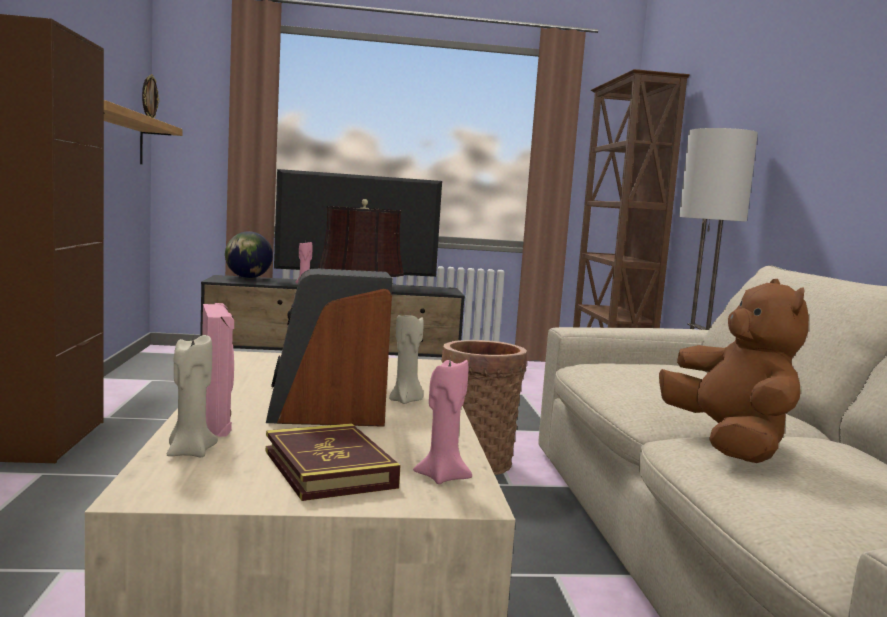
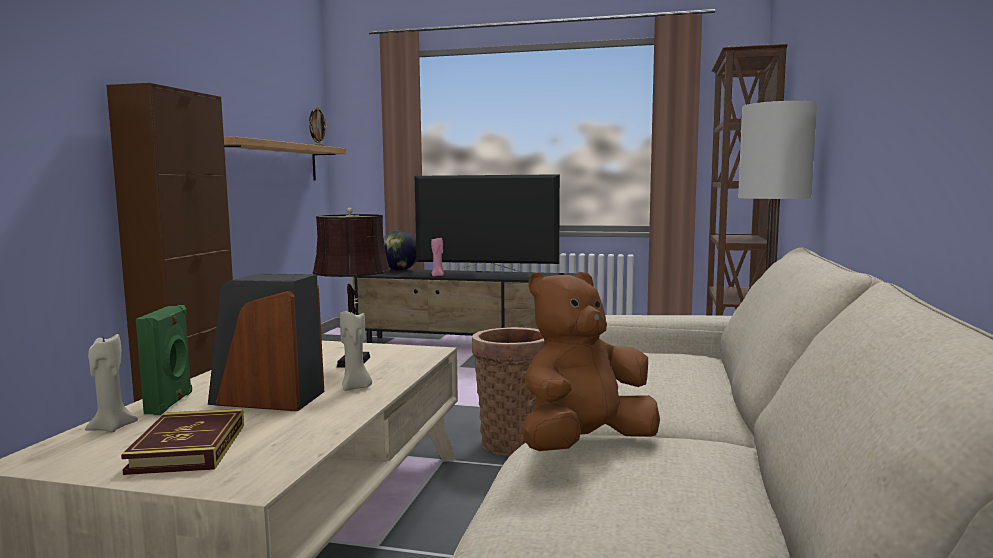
camera: 20 degrees right, 0 degrees up
pink speaker [202,303,234,437] -> green speaker [136,305,192,415]
pink candle [413,360,472,484] -> none
brown plush toy [659,279,809,463] -> brown plush toy turned 135 degrees counterclockwise [522,272,660,451]

